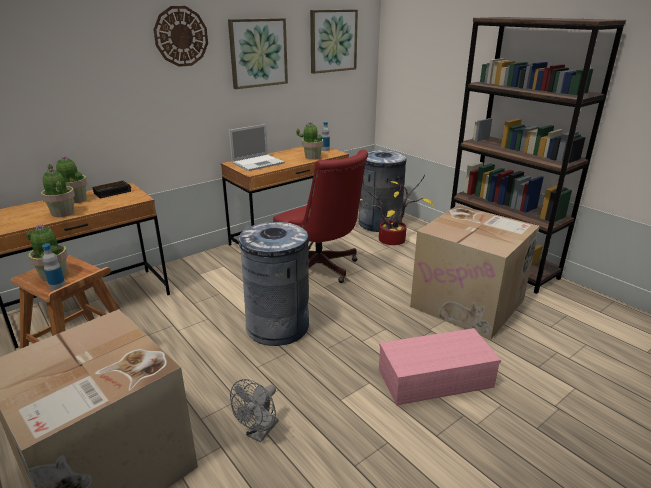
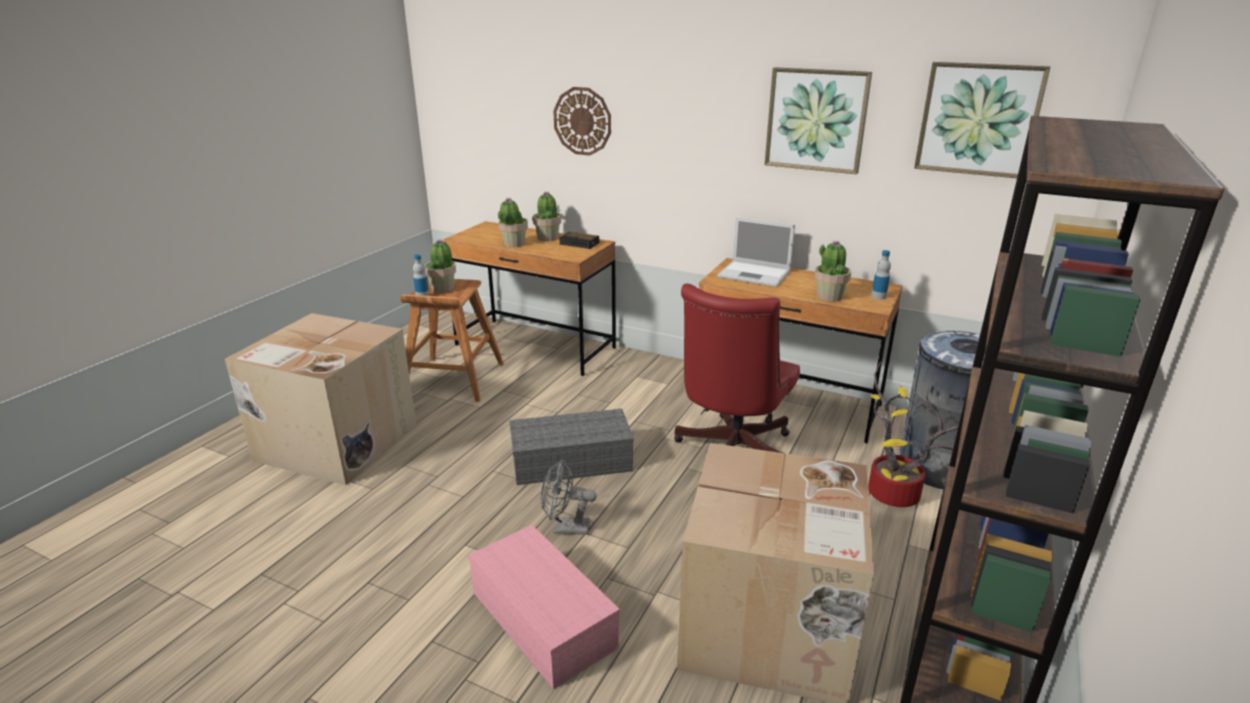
camera: 65 degrees right, 0 degrees up
wall clock [153,6,208,67] -> wall clock moved to [553,87,611,156]
grey fan [230,379,278,443] -> grey fan moved to [541,459,597,535]
grey trash can [238,222,309,346] -> grey storage box [509,409,634,485]

